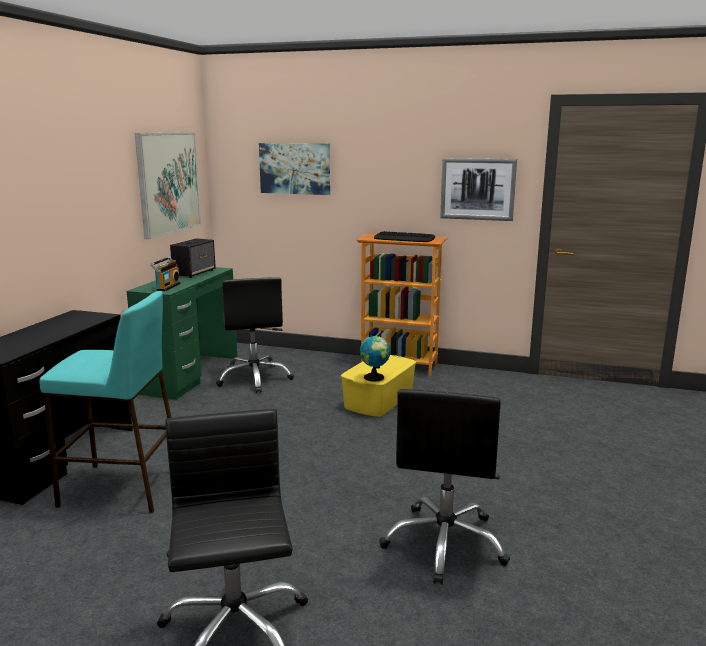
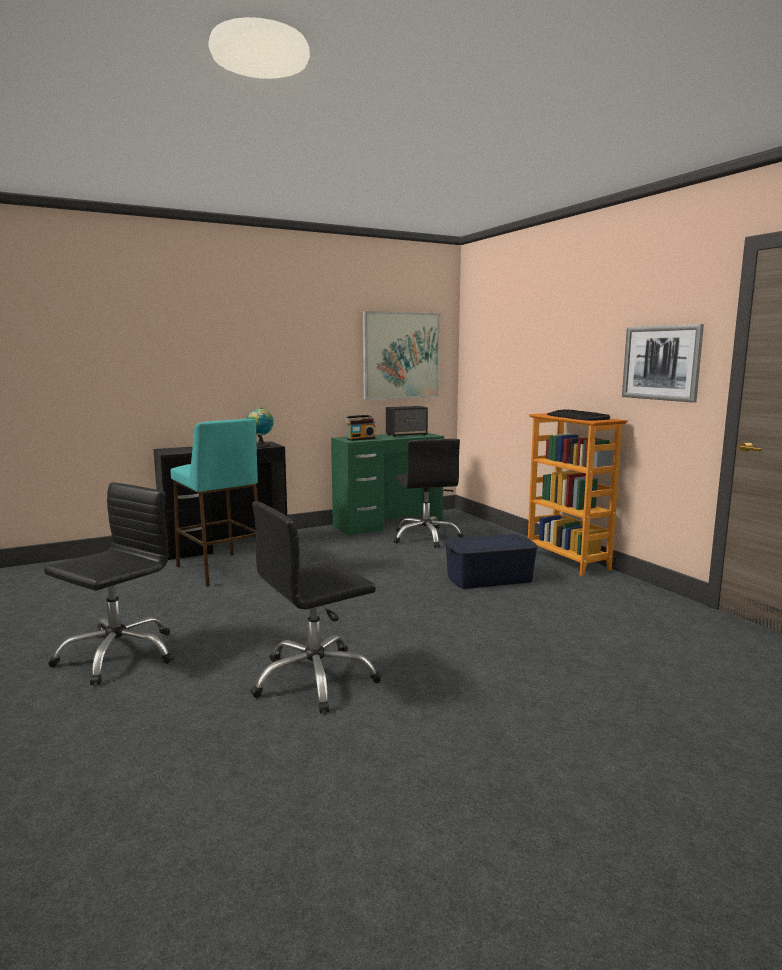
camera: 45 degrees right, 5 degrees down
black office chair [216,277,294,393] -> black office chair turned 45 degrees counterclockwise [393,439,464,548]
picture [259,143,330,195] -> none
yellow storage box [341,355,416,417] -> blue storage box [445,534,538,589]
globe [360,335,390,382] -> globe moved to [247,408,274,448]

